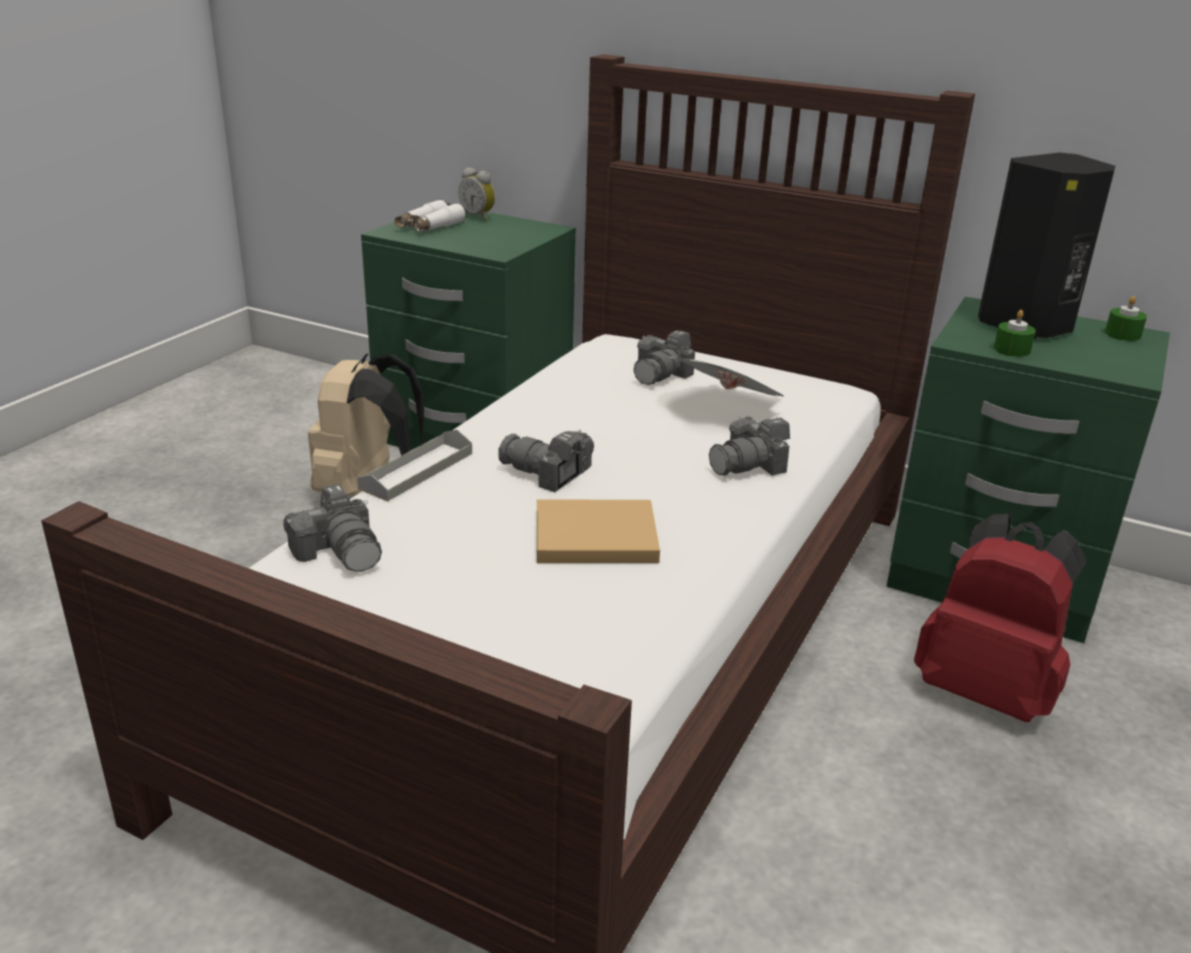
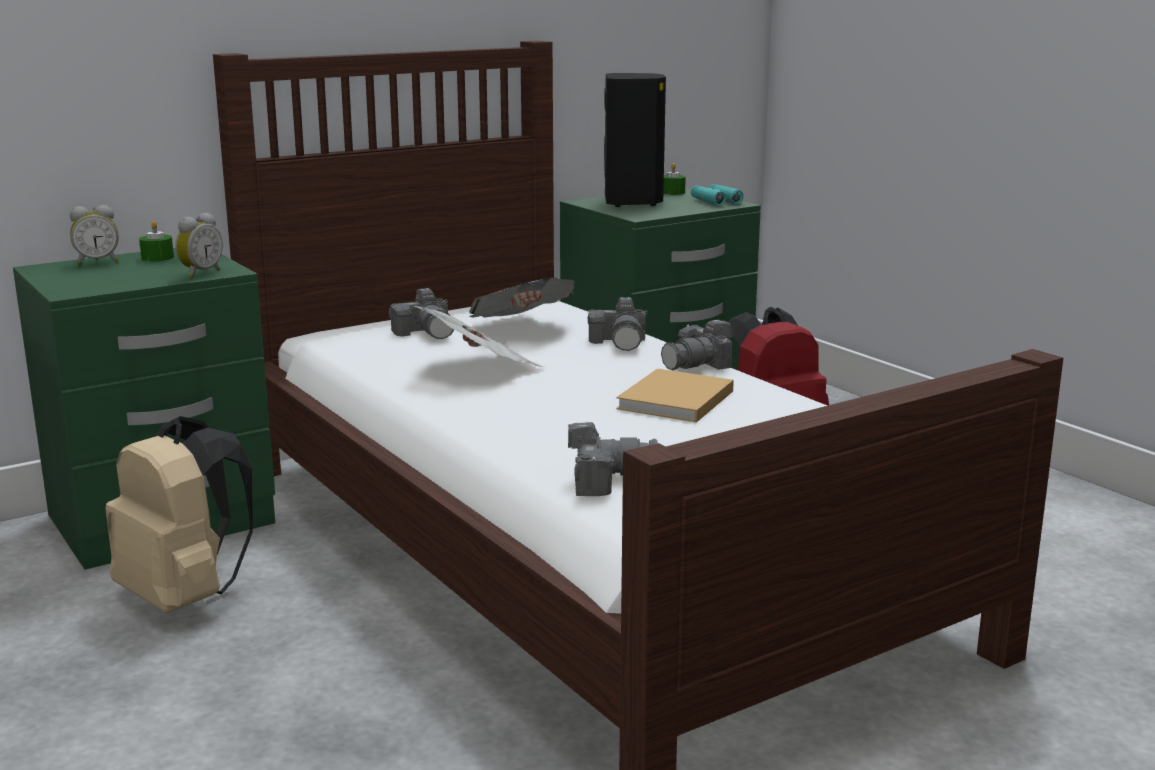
camera: 60 degrees left, 10 degrees down
grey tray [357,430,472,502] -> none
white binoculars [395,199,466,232] -> none
camera [498,430,594,492] -> camera moved to [661,320,733,371]
green candle [994,310,1036,357] -> green candle moved to [139,221,174,262]
none -> alarm clock [175,212,223,278]
none -> newspaper [414,306,545,367]
none -> turquoise binoculars [691,184,744,206]

